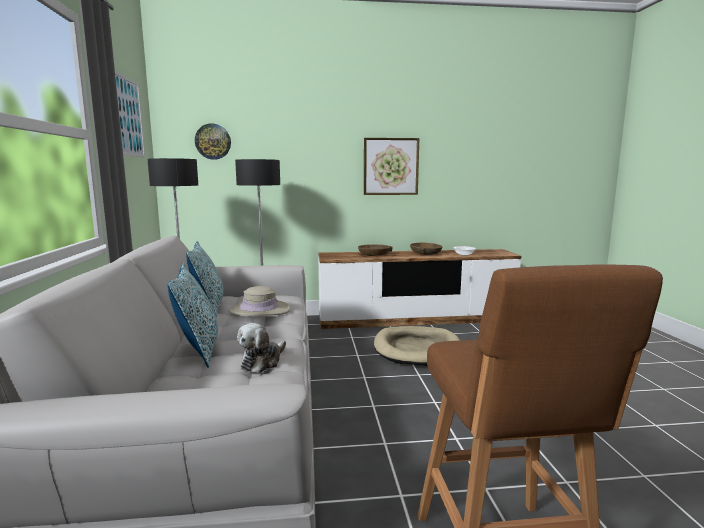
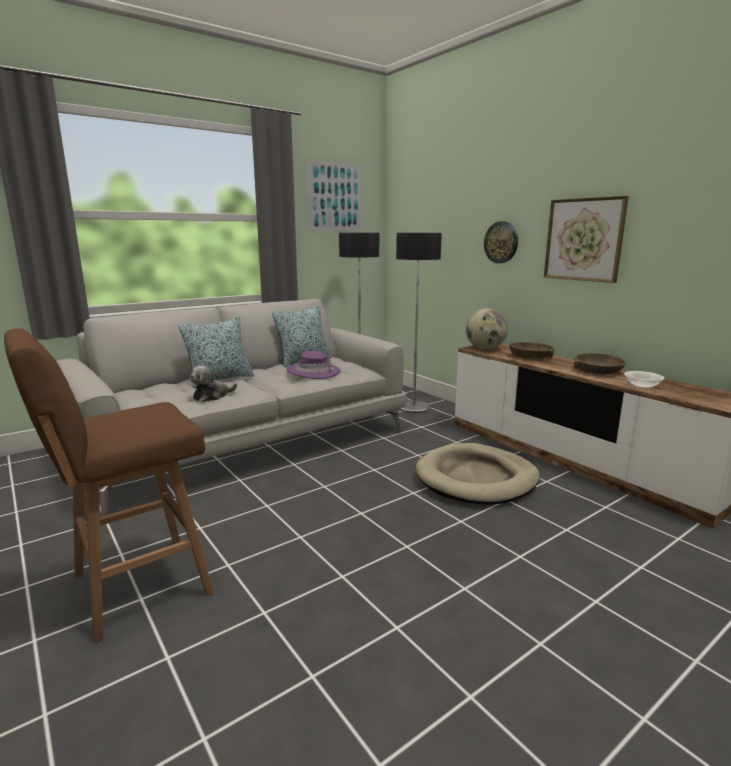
camera: 60 degrees right, 5 degrees up
wall clock [195,123,231,160] -> wall clock moved to [484,221,518,263]
beige hat [228,286,290,316] -> purple hat [286,351,340,379]
plush toy [237,323,286,373] -> plush toy turned 45 degrees counterclockwise [190,366,237,402]
none -> globe [466,308,508,350]

